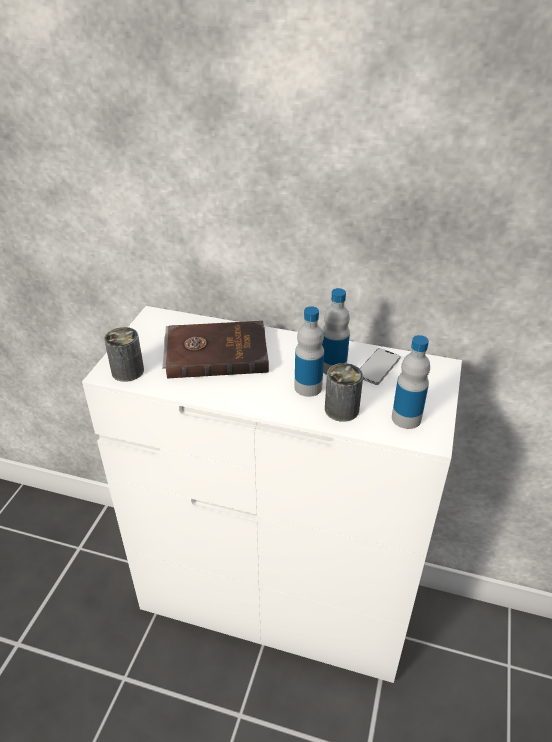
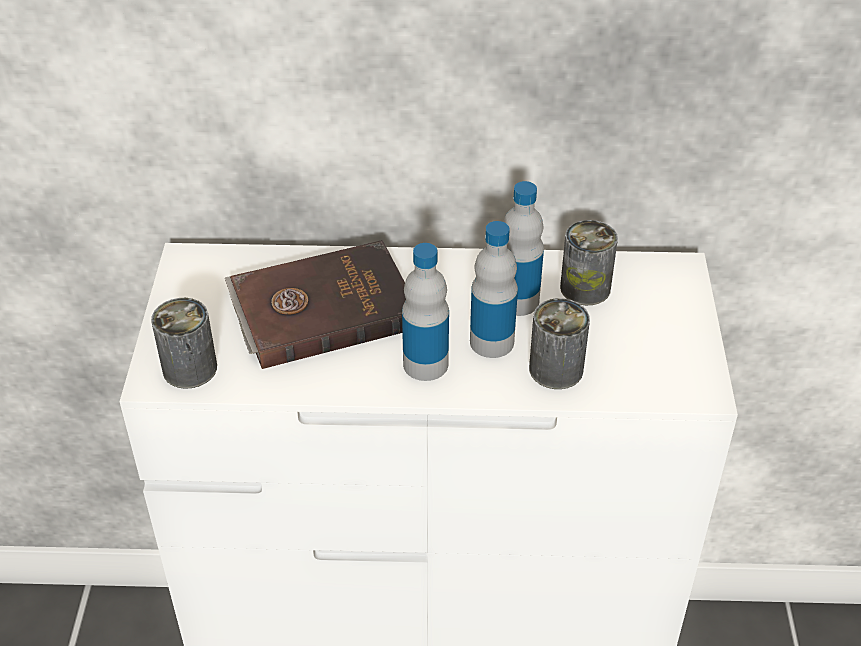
camera: 15 degrees left, 5 degrees up
phone [360,348,400,385] -> can [560,220,618,305]
bottle [392,335,430,429] -> bottle moved to [402,243,449,381]

